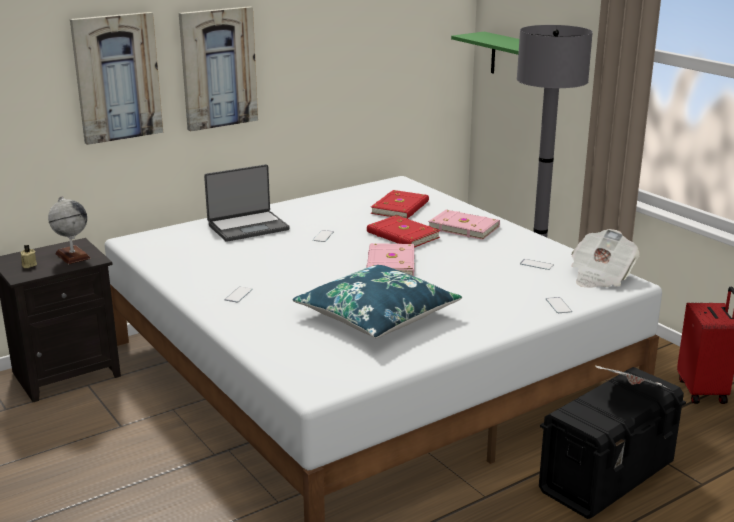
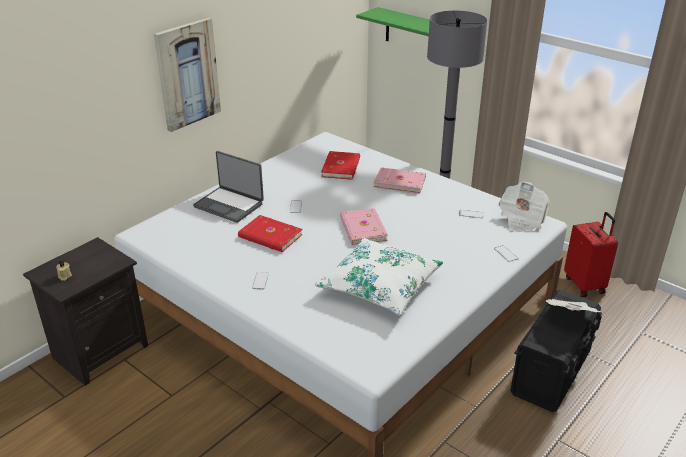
camera: 15 degrees left, 10 degrees up
globe [48,196,91,264] -> none
picture [70,12,163,145] -> none
laptop [204,164,290,242] -> laptop turned 75 degrees clockwise [193,151,264,223]
blue pillow [292,265,462,338] -> white pillow [315,238,443,316]
red book [367,215,440,247] -> red book moved to [238,215,303,252]

